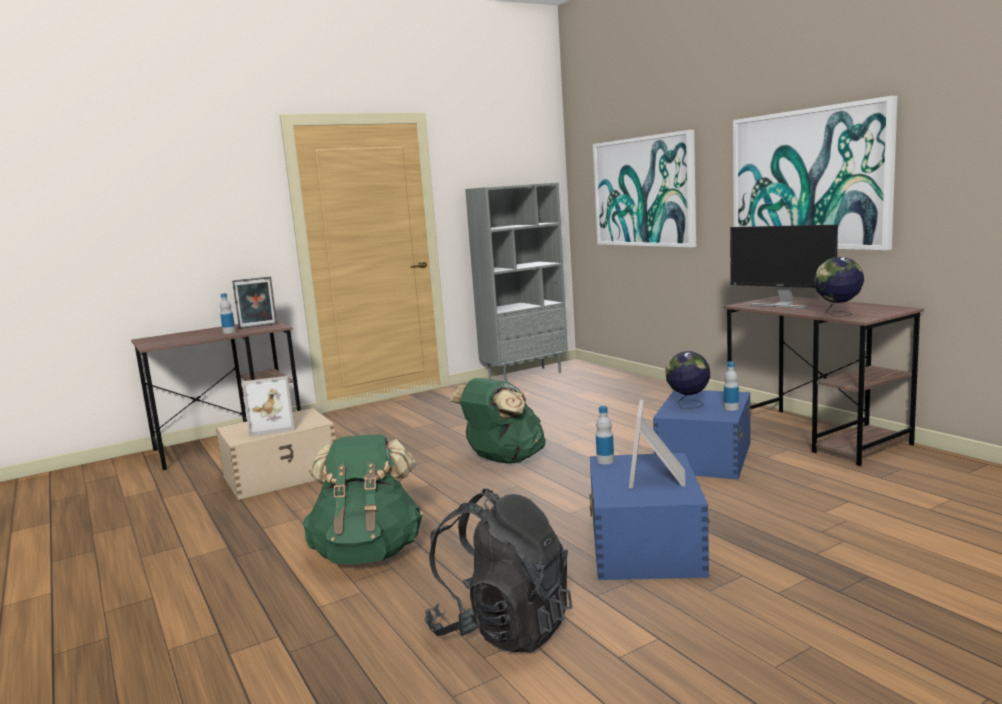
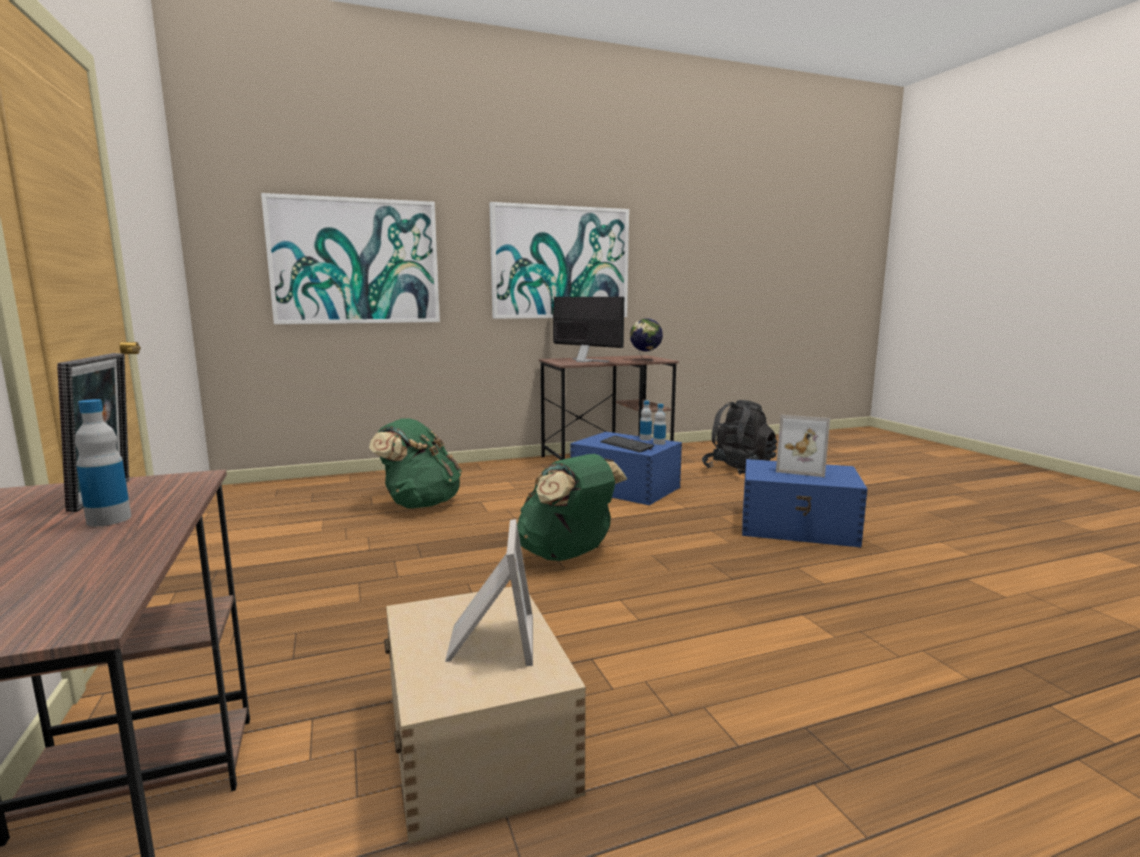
camera: 80 degrees left, 0 degrees up
green backpack [303,434,423,564] -> green backpack moved to [369,418,462,509]
black backpack [424,489,572,652] -> black backpack moved to [702,400,777,475]
grey bookcase [465,182,568,381] -> none
bottle [596,406,614,464] -> bottle moved to [653,404,666,445]
globe [665,351,710,409] -> keyboard [600,436,654,453]
monitor [730,225,838,309] -> monitor turned 105 degrees counterclockwise [553,297,624,362]

